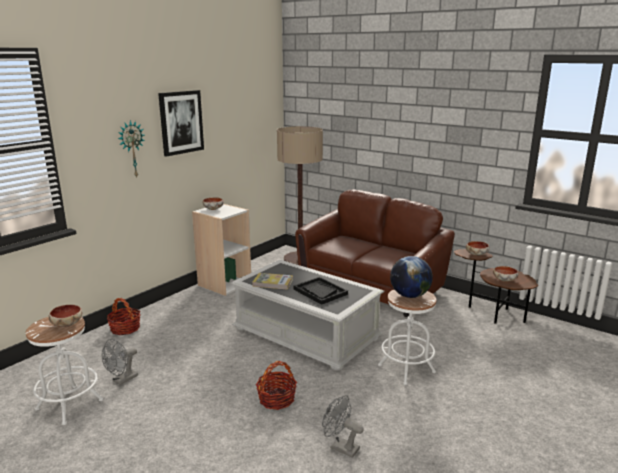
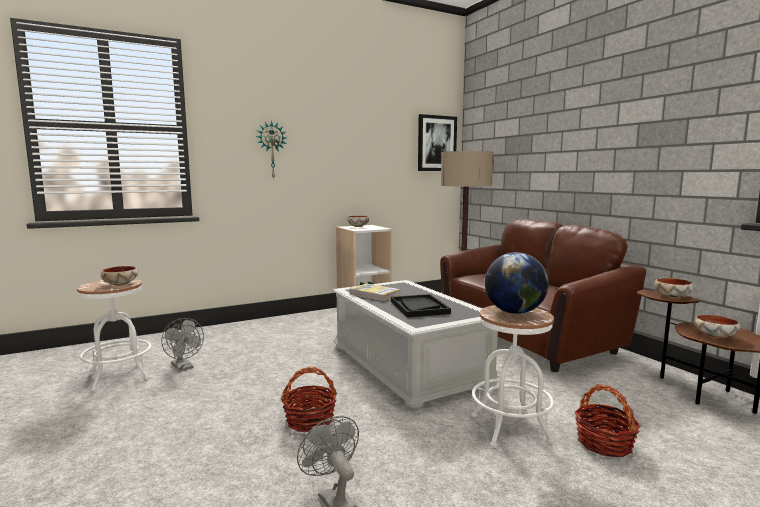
camera: 25 degrees right, 10 degrees down
grey fan [102,339,138,385] -> grey fan turned 105 degrees counterclockwise [161,318,204,371]
basket [107,298,141,335] -> basket moved to [575,384,641,457]
picture [158,90,204,157] -> picture moved to [418,114,457,171]

